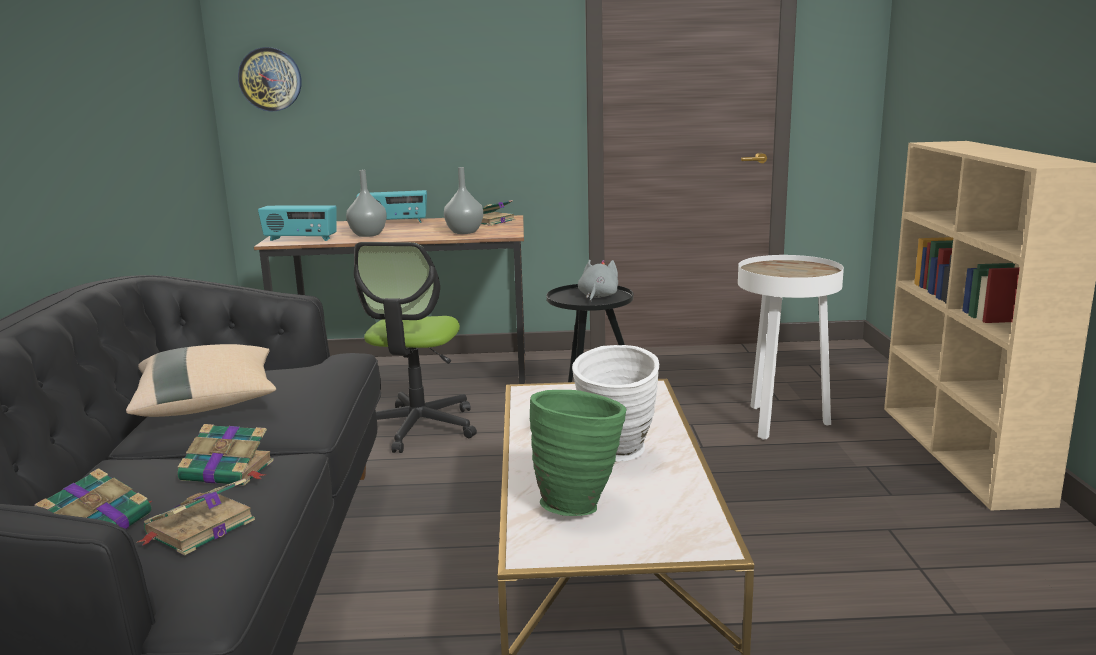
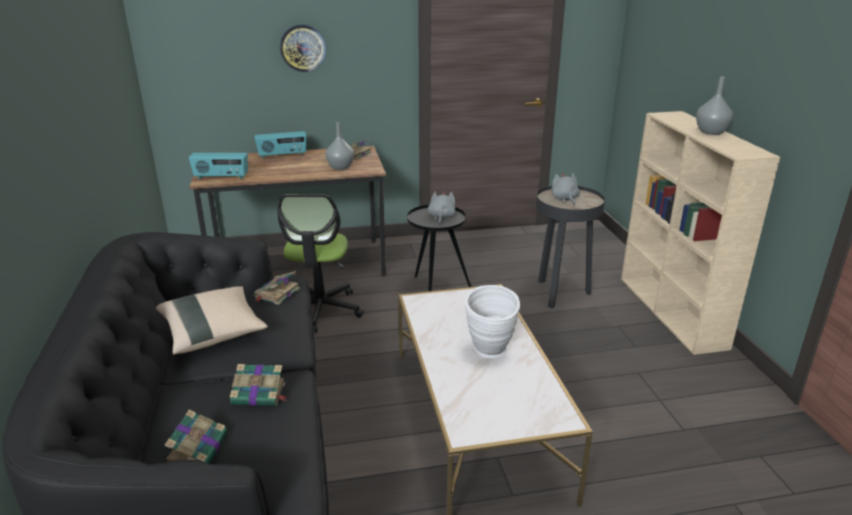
camera: 10 degrees left, 10 degrees up
book [136,478,255,556] -> book moved to [254,271,300,305]
wall clock [238,47,302,111] -> wall clock moved to [280,24,326,72]
grey vase [346,170,387,237] -> grey vase moved to [696,77,733,135]
green vase [530,390,627,516] -> none
white side table [738,255,844,440] -> black side table [536,186,605,308]
none -> grey plush toy [551,173,580,205]

